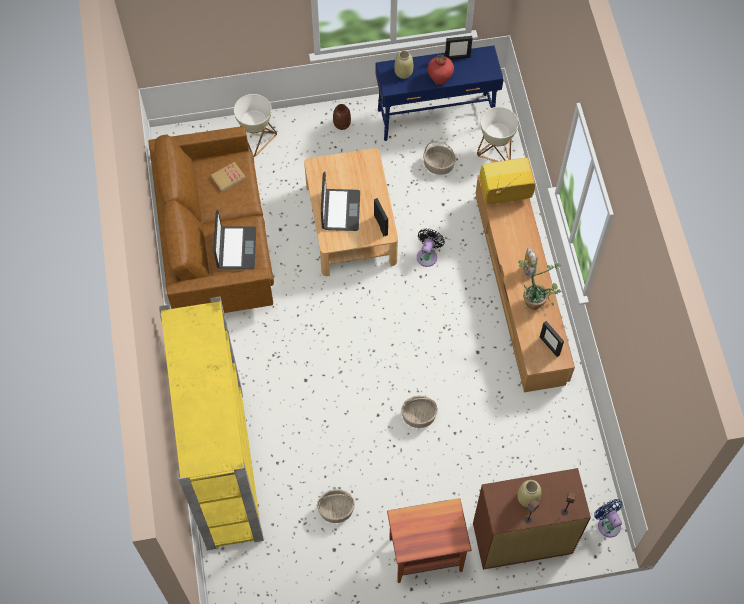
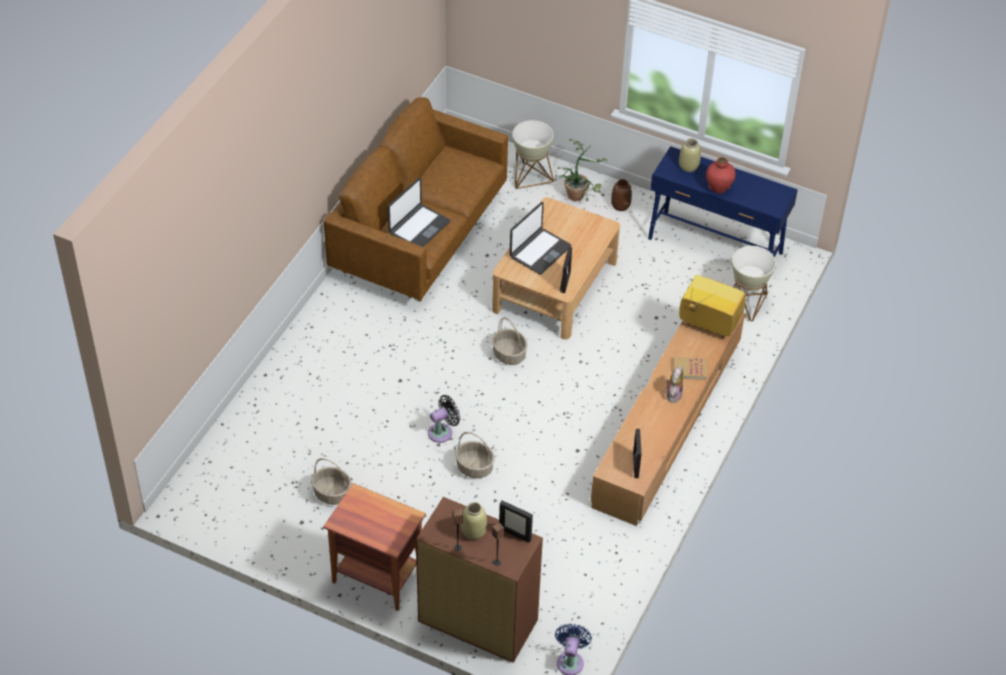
camera: 35 degrees right, 15 degrees down
yellow bookcase [159,297,264,550] -> none
book [211,162,246,192] -> book moved to [673,357,707,380]
black fan [417,228,445,267] -> black fan moved to [428,395,460,443]
basket [423,141,456,175] -> basket moved to [492,317,528,365]
picture frame [445,36,472,60] -> picture frame moved to [499,500,533,543]
potted plant [518,258,562,310] -> potted plant moved to [554,139,607,201]

